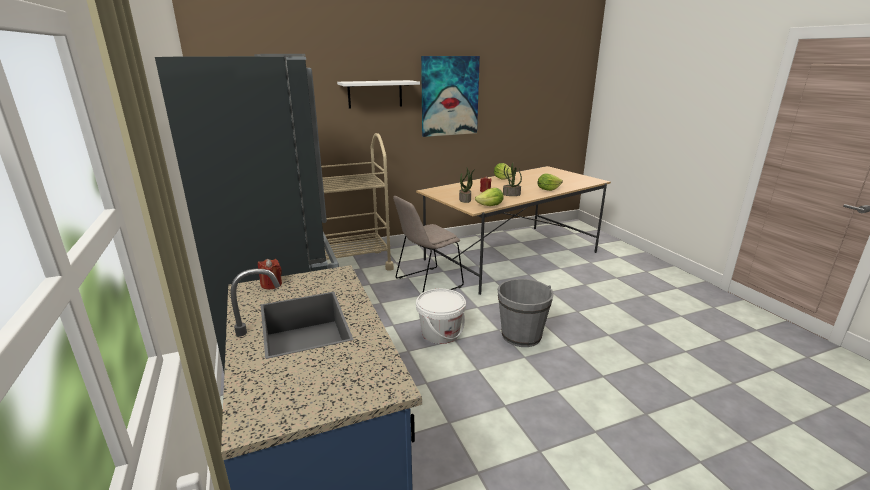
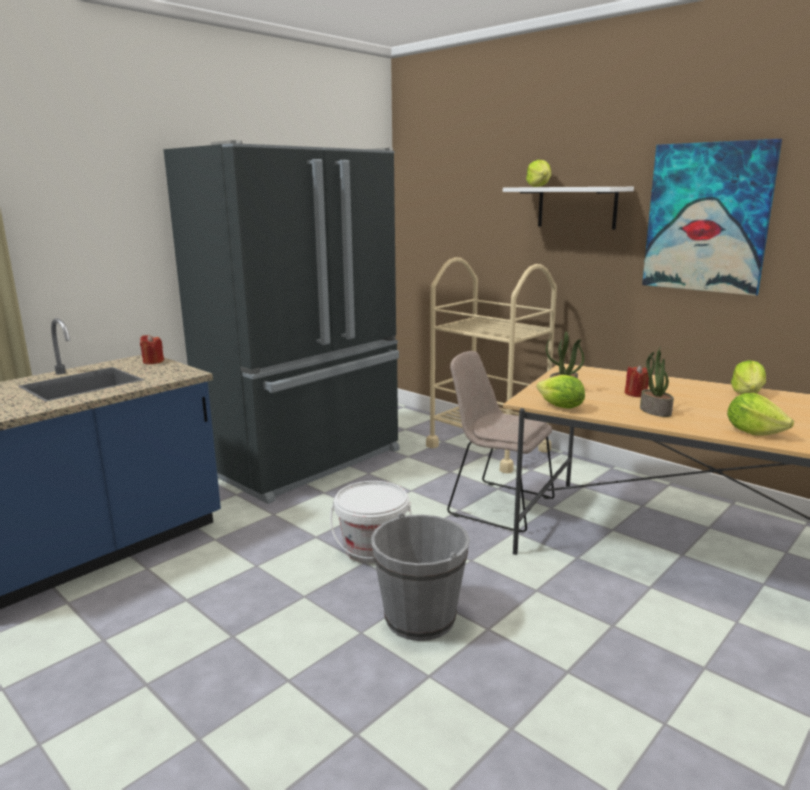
camera: 65 degrees right, 5 degrees down
none -> lettuce [526,160,551,187]

